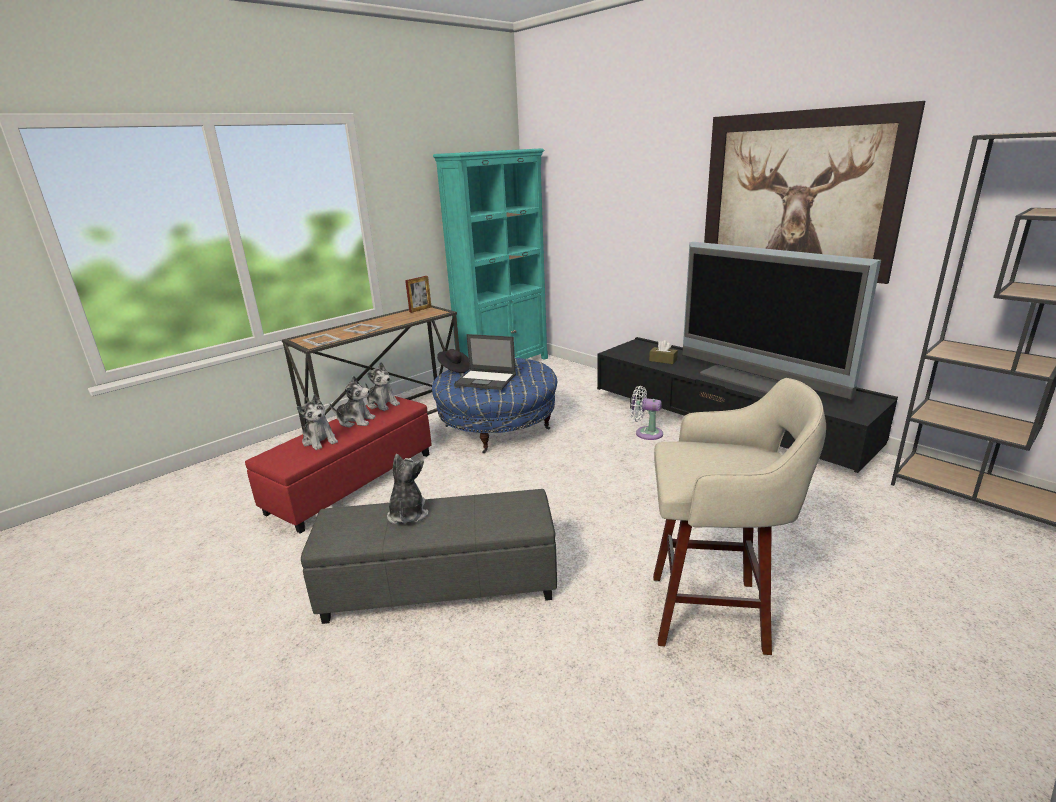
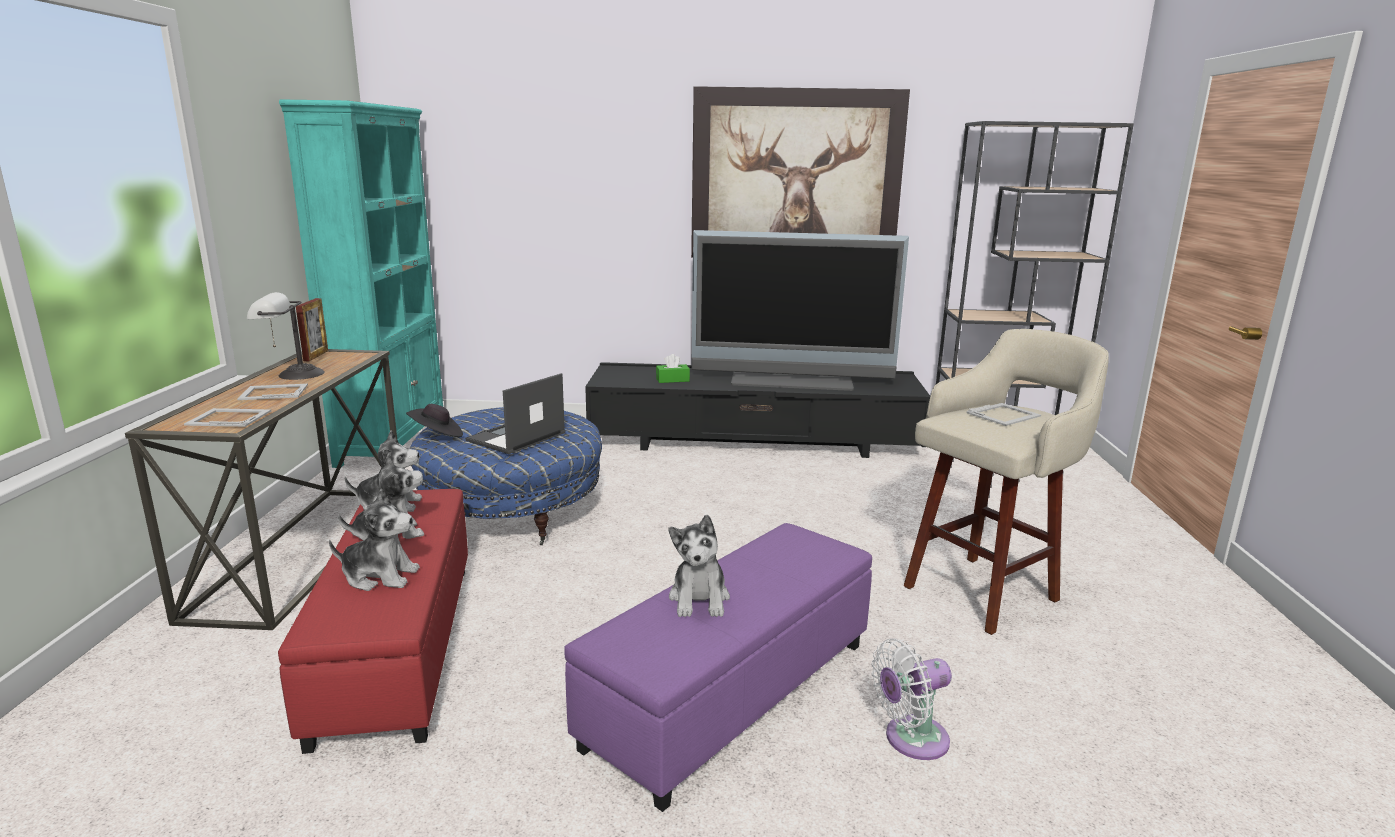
camera: 45 degrees left, 5 degrees down
grey ottoman [301,489,557,624] -> purple ottoman [564,523,872,812]
plush toy [387,454,429,524] -> plush toy turned 135 degrees counterclockwise [669,515,730,617]
laptop [454,334,516,390] -> laptop turned 150 degrees clockwise [465,373,565,454]
white fan [630,386,663,440] -> white fan moved to [872,638,952,760]
brown tissue box [649,340,678,364] -> green tissue box [656,354,690,383]
none -> table lamp [247,292,325,380]
none -> picture frame [966,403,1041,426]

